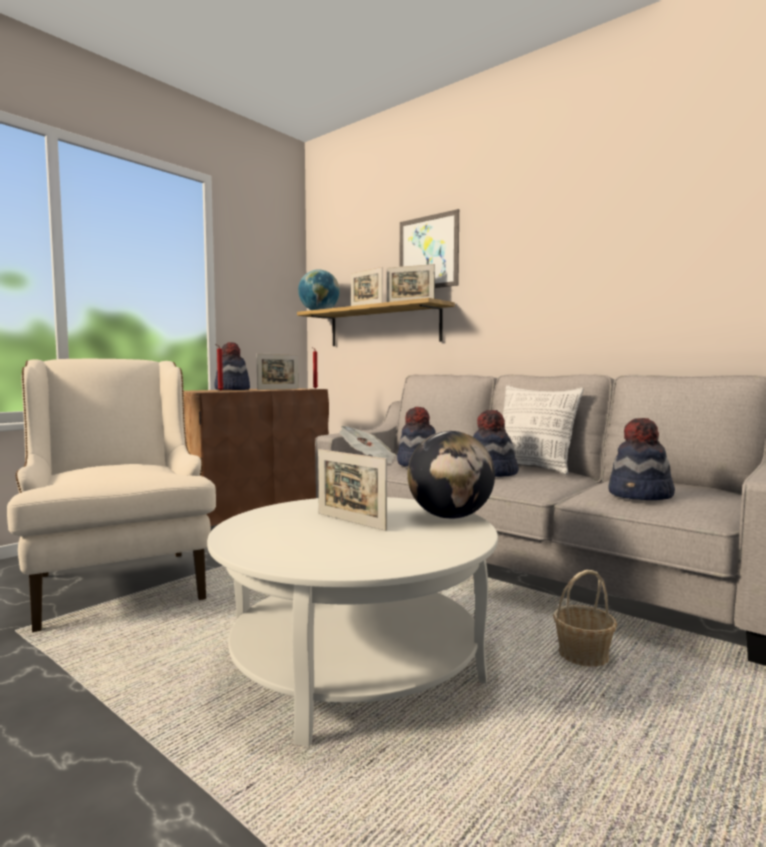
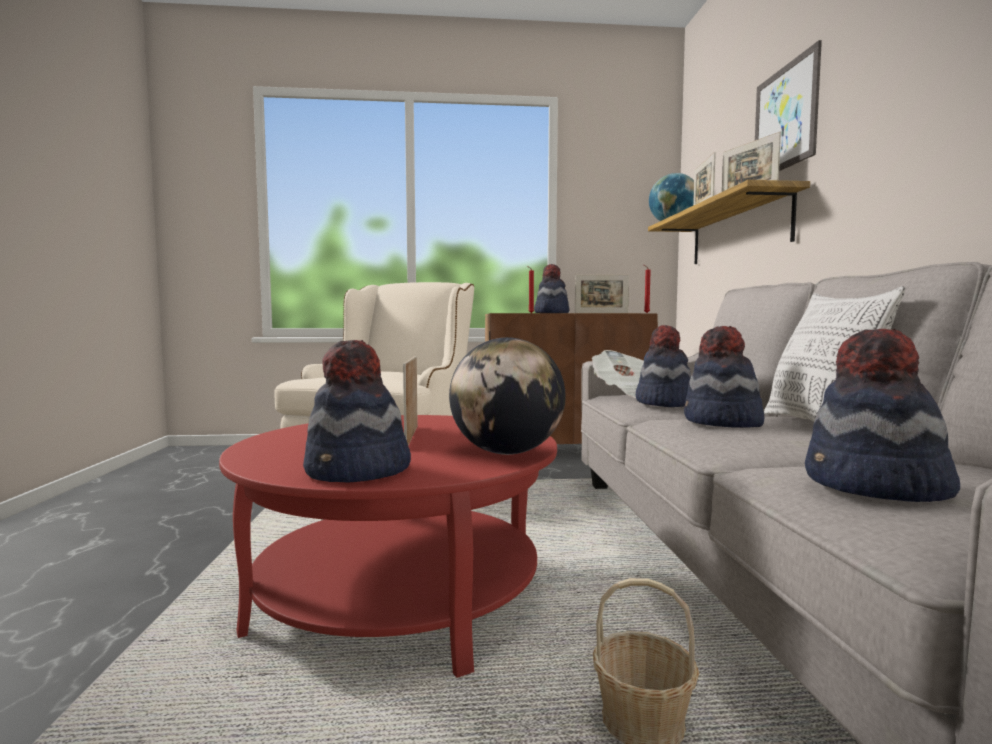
camera: 45 degrees right, 0 degrees up
white coffee table [207,497,498,747] -> red coffee table [219,415,557,678]
none -> hat [303,340,411,482]

